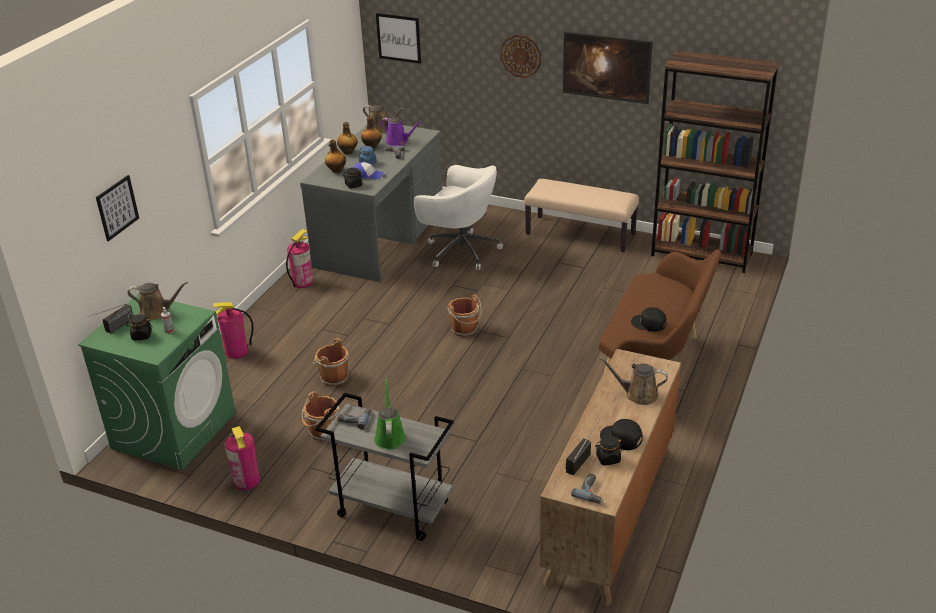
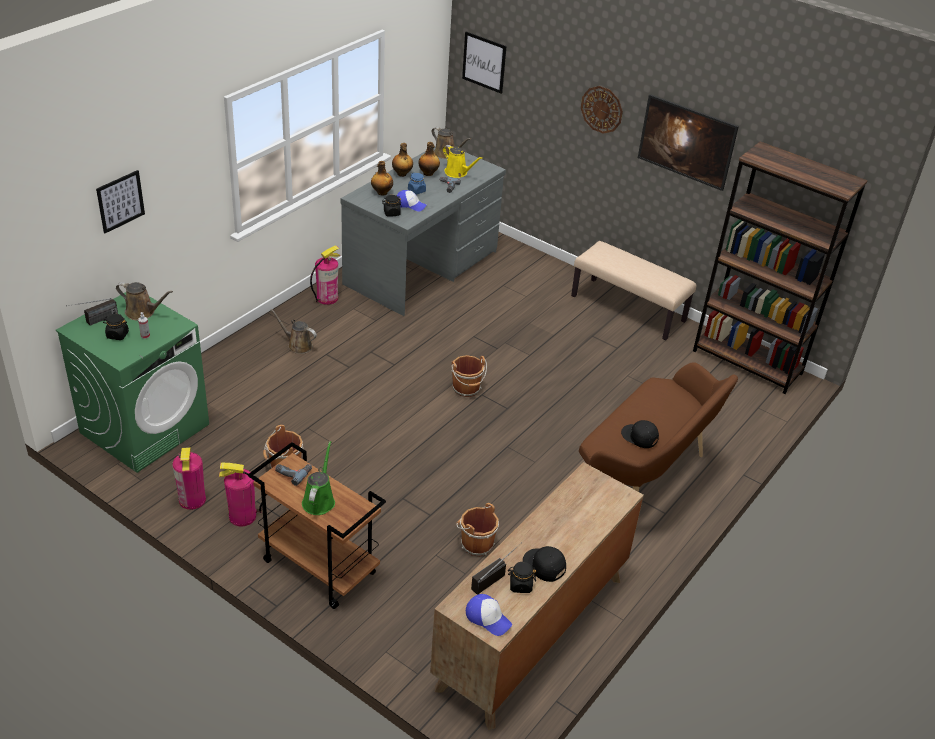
camera: 10 degrees right, 5 degrees up
fire extinguisher [213,302,254,359] -> fire extinguisher moved to [219,463,266,527]
brown bucket [312,339,349,386] -> brown bucket moved to [456,503,499,556]
grey cart [315,393,454,541] -> brown cart [248,442,386,609]
purple watering can [380,117,422,146] -> yellow watering can [443,145,482,178]
white office chair [414,165,503,270] -> none
power drill [571,473,603,504] -> cap [466,594,512,636]
brown watering can [599,357,668,405] -> brown watering can moved to [271,309,317,354]

